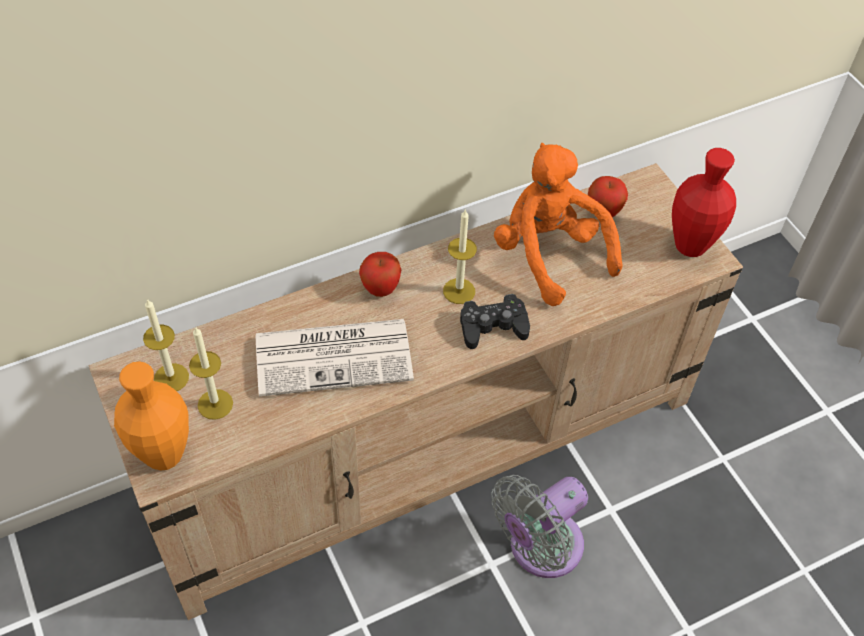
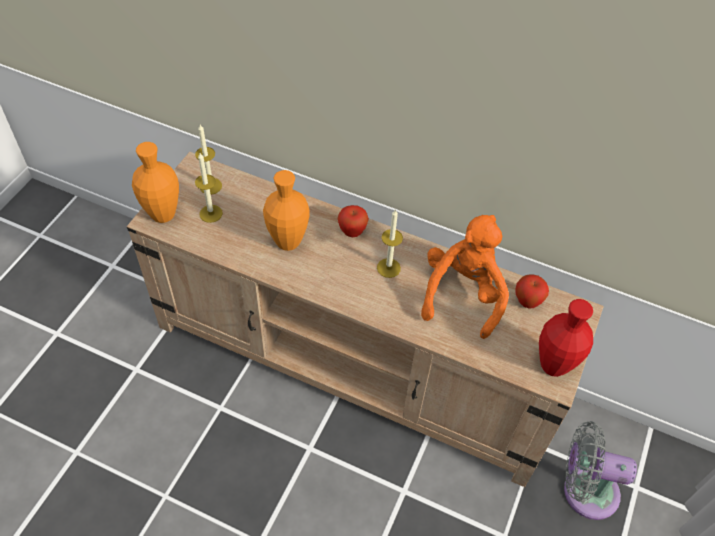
camera: 50 degrees right, 0 degrees up
newspaper [256,319,414,397] -> orange vase [263,170,310,251]
black game controller [460,294,530,349] -> none
grey fan [491,475,588,578] -> grey fan moved to [564,421,637,520]

